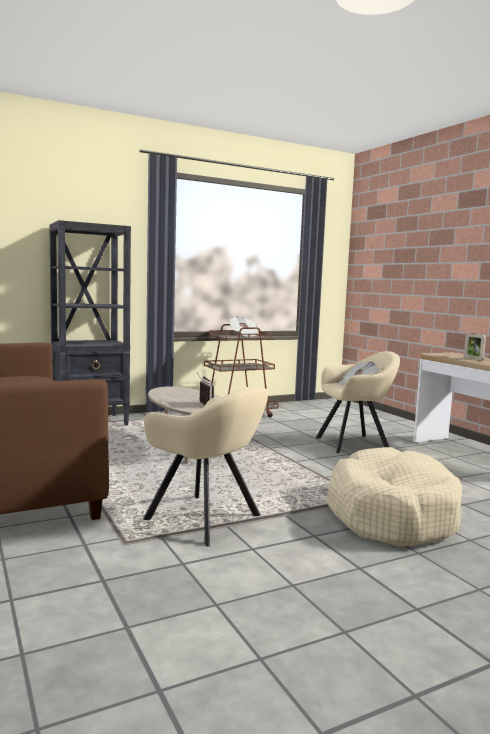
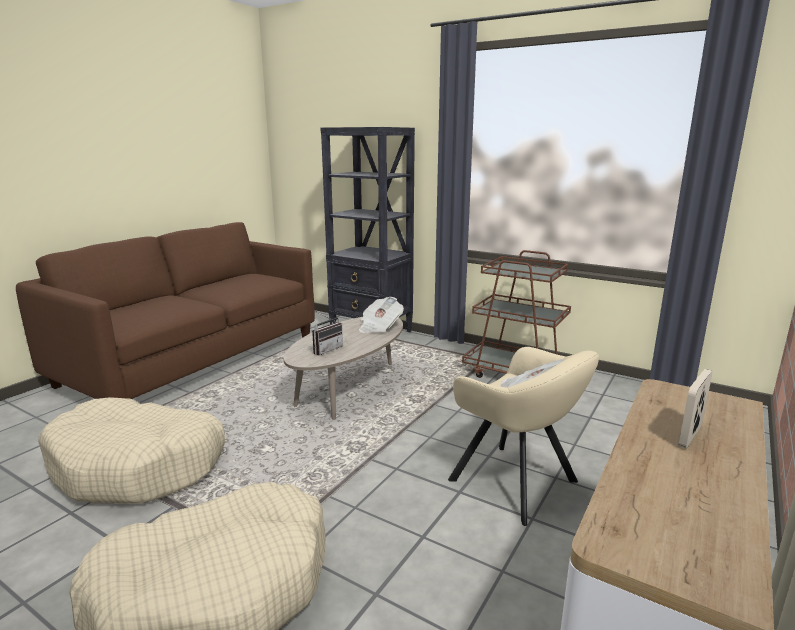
camera: 60 degrees right, 10 degrees up
beige armchair [143,386,268,546] -> beige dog bed [38,397,225,504]
newspaper [230,316,259,337] -> newspaper moved to [359,297,404,333]

